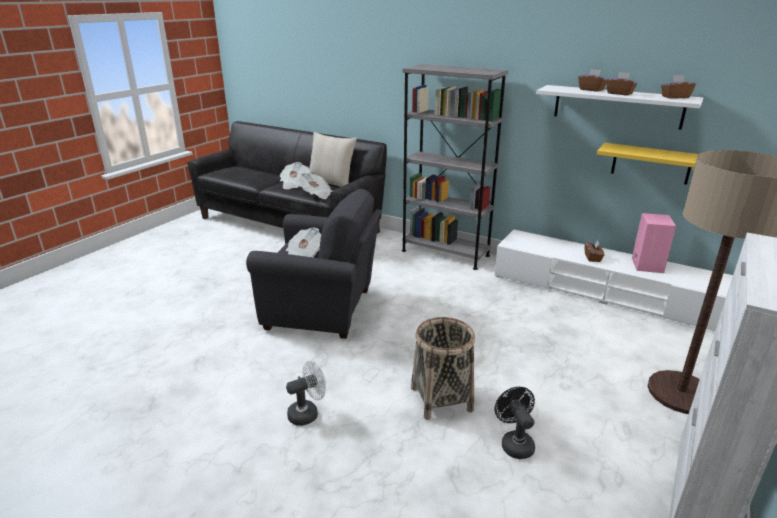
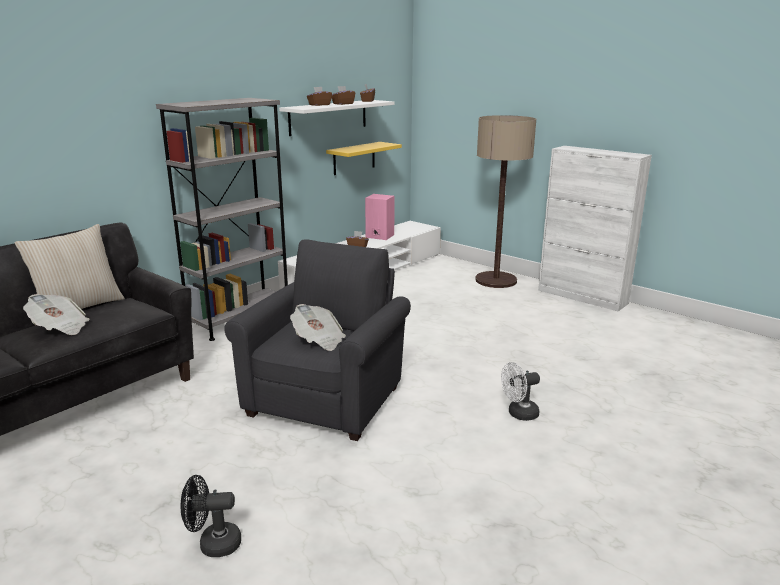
camera: 80 degrees left, 5 degrees down
white fan [286,361,326,426] -> white fan turned 90 degrees counterclockwise [501,362,540,421]
newspaper [298,173,332,199] -> none
basket [411,317,475,420] -> none
black fan [495,387,535,459] -> black fan moved to [181,475,241,557]

